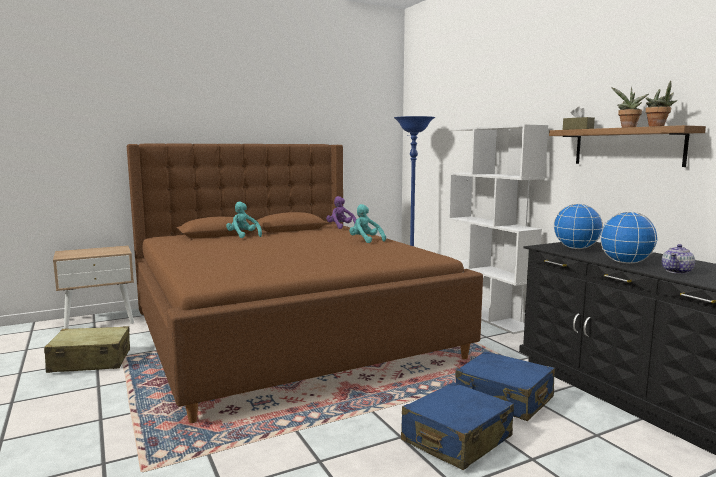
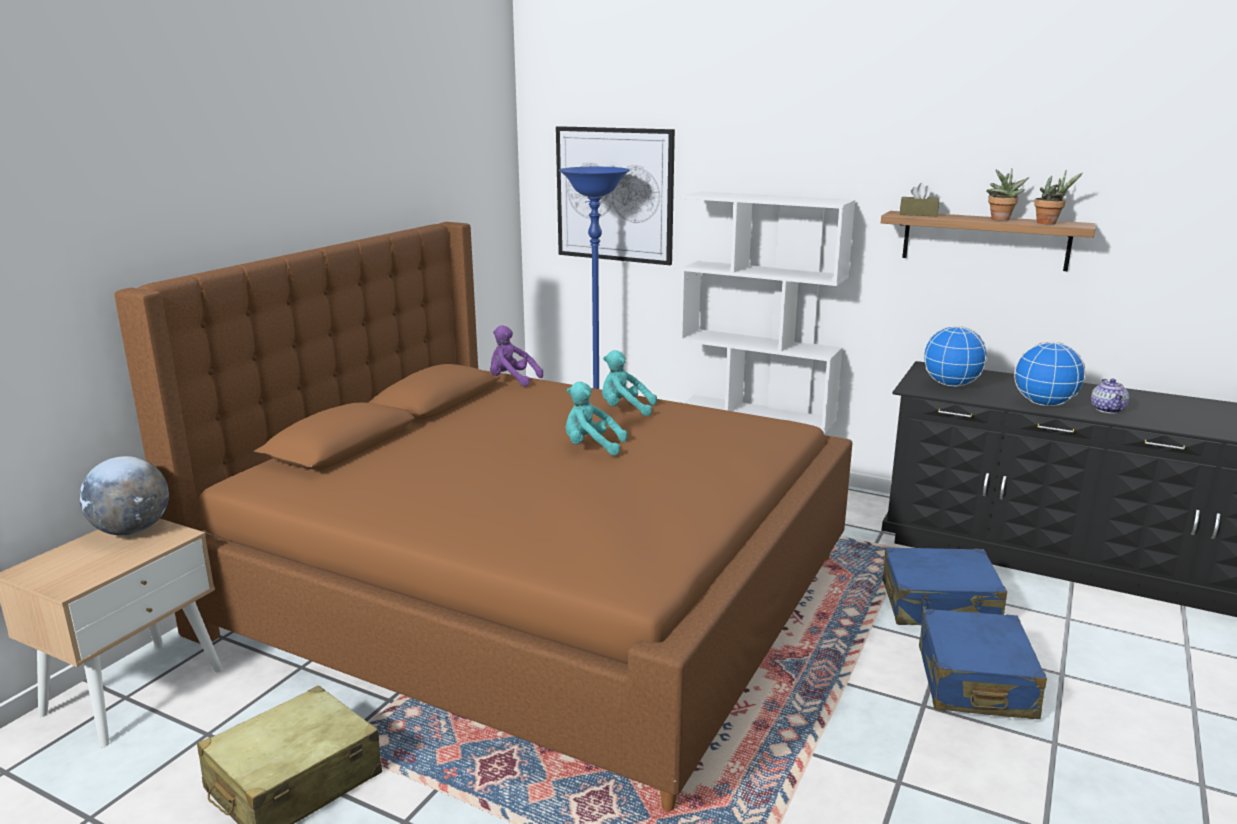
camera: 35 degrees left, 10 degrees up
turquoise plush toy [226,201,262,238] -> turquoise plush toy moved to [566,382,627,455]
none -> globe [79,456,169,536]
none -> picture [556,126,675,265]

